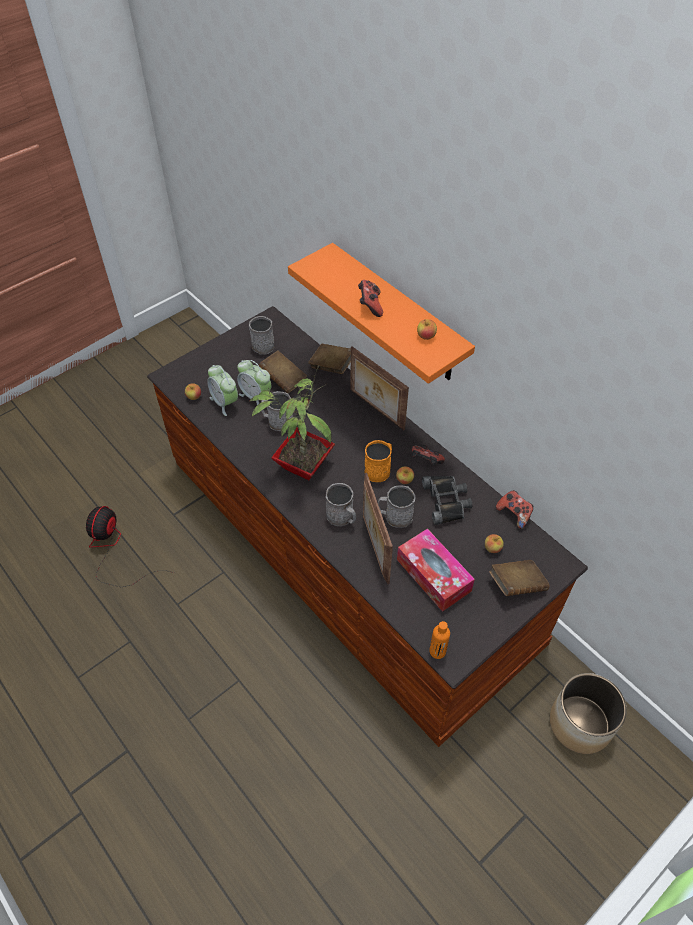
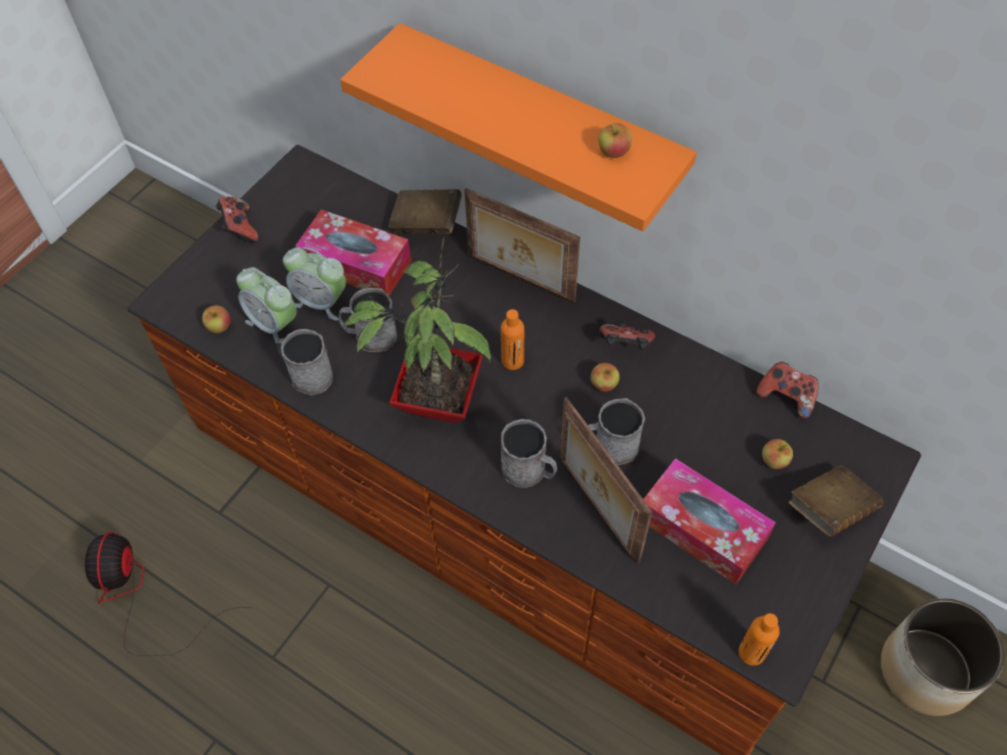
camera: 15 degrees left, 5 degrees up
grey mug [249,316,275,355] -> grey mug moved to [277,329,333,395]
brown book [259,351,307,393] -> tissue box [295,210,411,296]
game controller [358,280,383,317] -> game controller moved to [216,197,258,243]
orange mug [364,440,392,482] -> none
black binoculars [422,476,472,525] -> none
none -> orange bottle [501,309,524,370]

